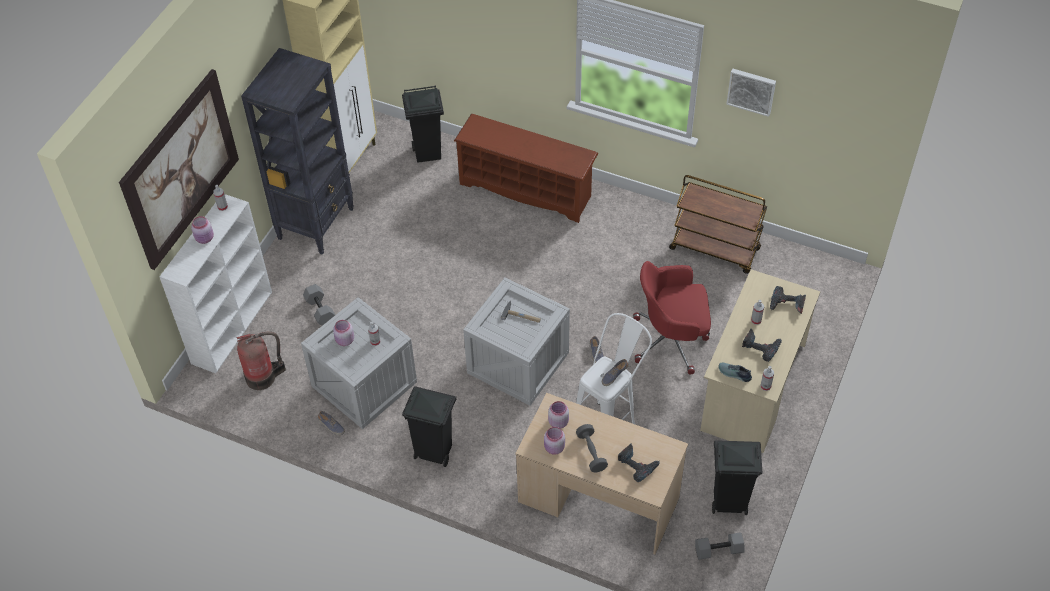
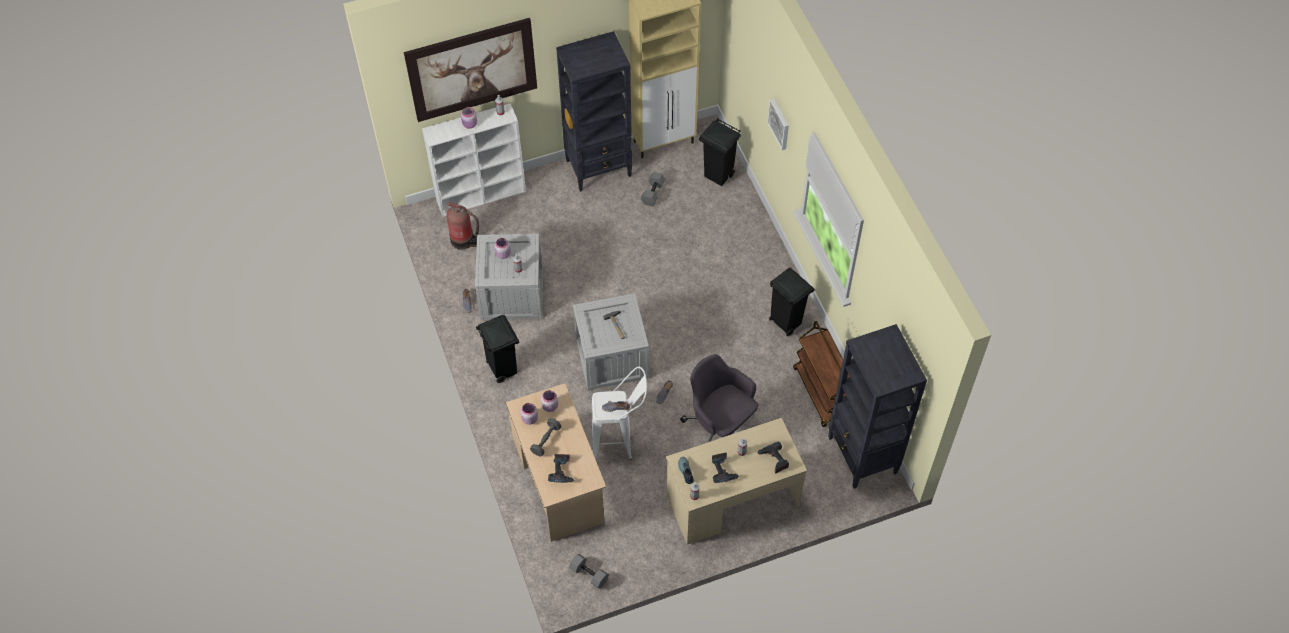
camera: 45 degrees right, 5 degrees up
grey dumbbell [303,284,335,326] -> grey dumbbell moved to [641,172,665,206]
brown shoe rack [454,114,598,223] -> none
red office chair [633,261,711,374] -> grey office chair [680,354,758,442]
black trash can [712,440,762,515] -> black trash can moved to [769,268,815,336]
picture [727,69,776,117] -> picture moved to [767,98,789,150]
none -> black bookcase [828,324,927,489]

